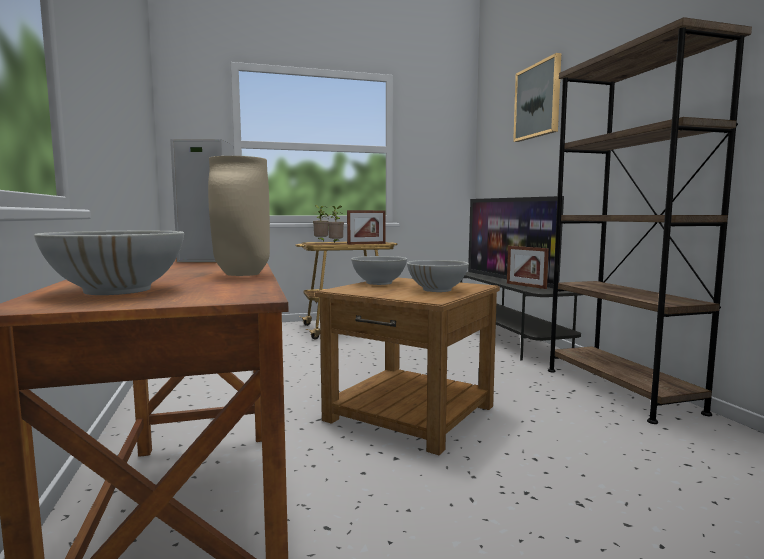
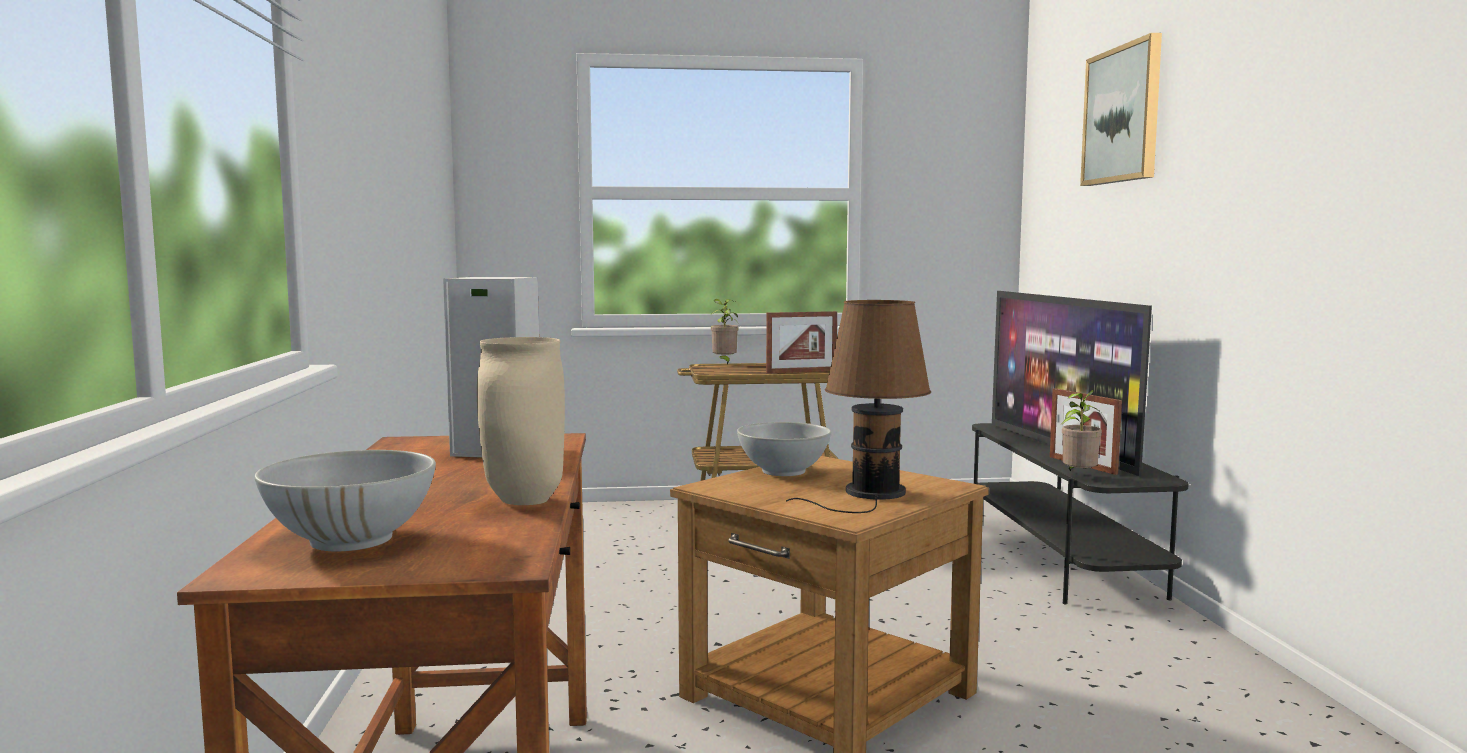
camera: 10 degrees right, 0 degrees up
potted plant [328,206,344,243] -> potted plant moved to [1060,390,1102,472]
white bowl [407,260,469,292] -> brown table lamp [786,300,931,513]
brown bookcase [548,17,752,424] -> none

